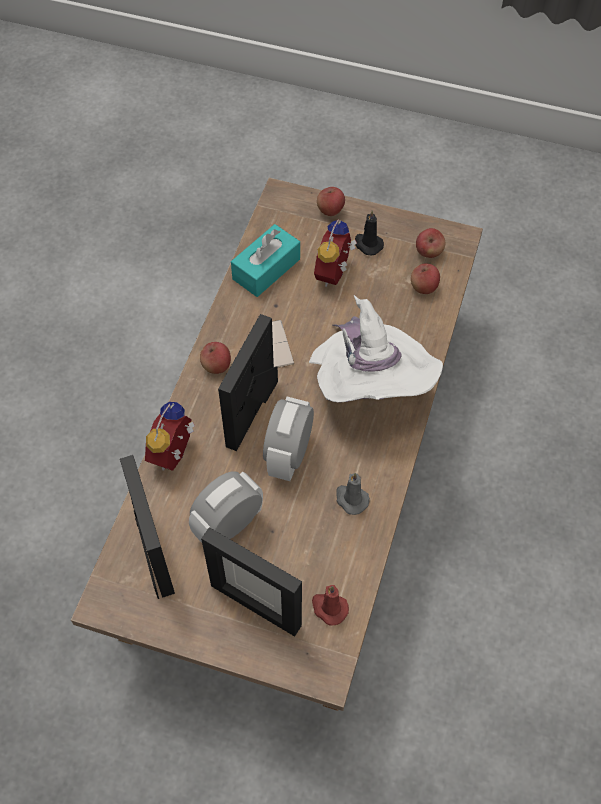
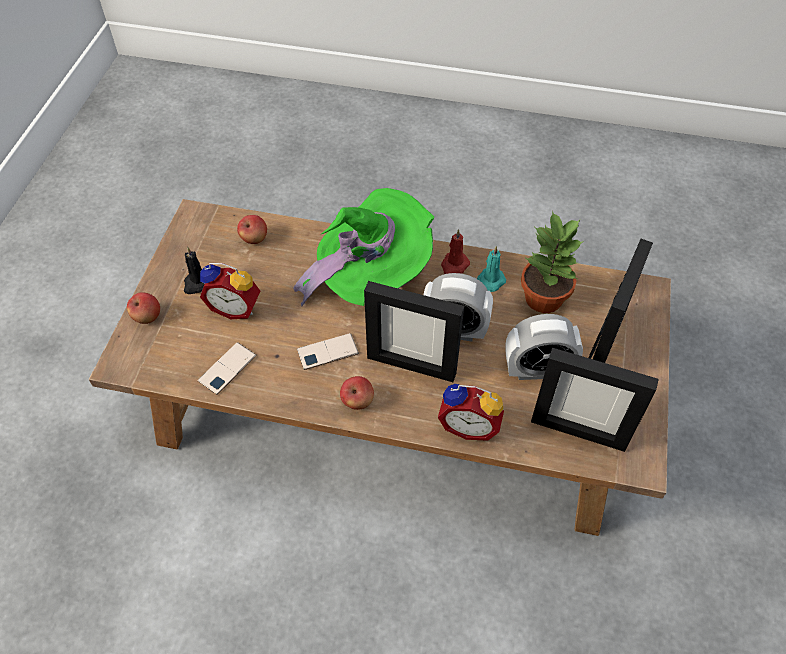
camera: 95 degrees left, 5 degrees down
picture frame [120,455,175,599] -> picture frame turned 135 degrees counterclockwise [531,348,659,452]
alarm clock [189,471,263,543] -> alarm clock turned 45 degrees counterclockwise [505,314,583,380]
turquoise tissue box [231,224,300,297] -> phone [198,342,256,395]
white hat [309,295,443,403] -> green hat [293,188,434,306]
red candle [312,585,349,626] -> red candle moved to [441,229,470,274]
grey candle [336,473,370,515] -> turquoise candle [477,246,506,292]
apple [416,228,445,258] -> none
none -> potted plant [521,211,584,313]

